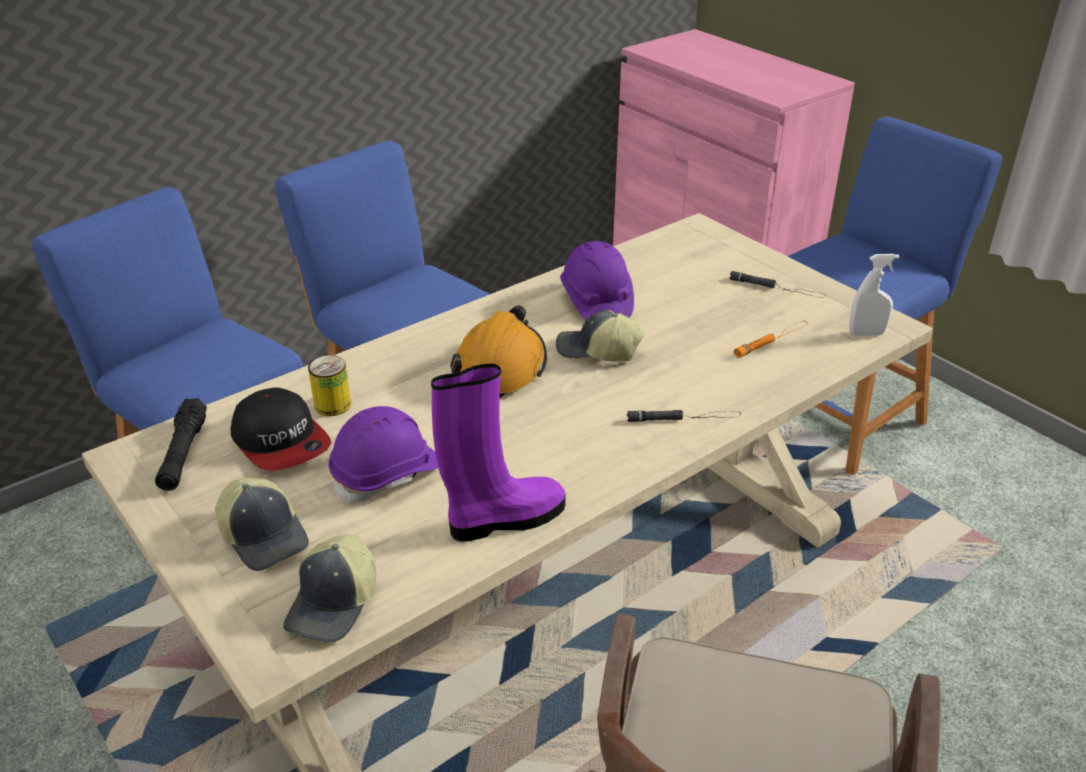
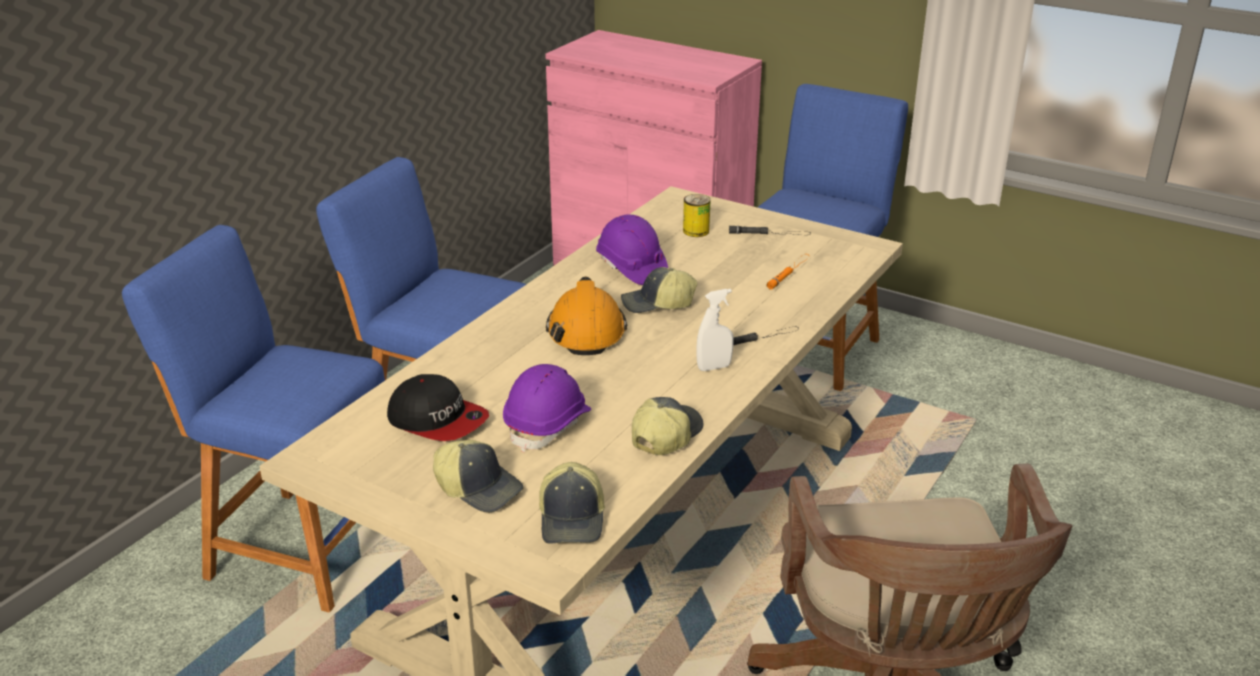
camera: 20 degrees left, 5 degrees down
black flashlight [155,398,207,491] -> none
can [308,355,351,416] -> can moved to [683,194,710,237]
purple boot [431,364,566,542] -> cap [632,397,703,455]
white spray bottle [849,254,899,335] -> white spray bottle moved to [696,289,734,371]

